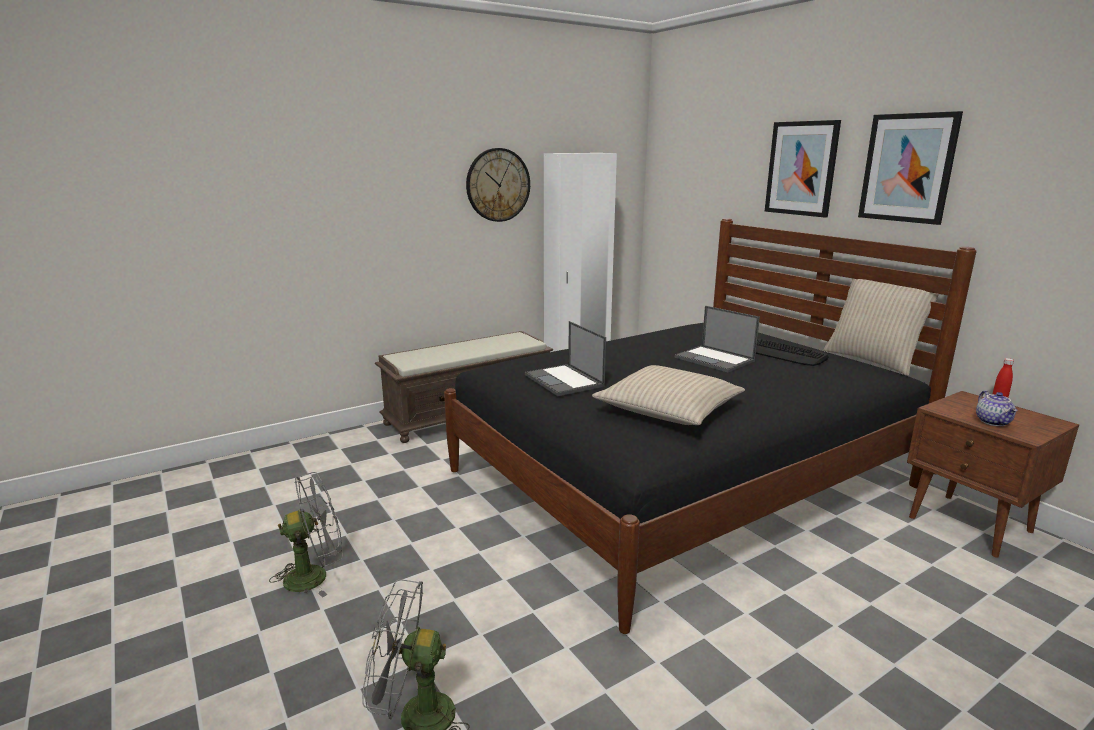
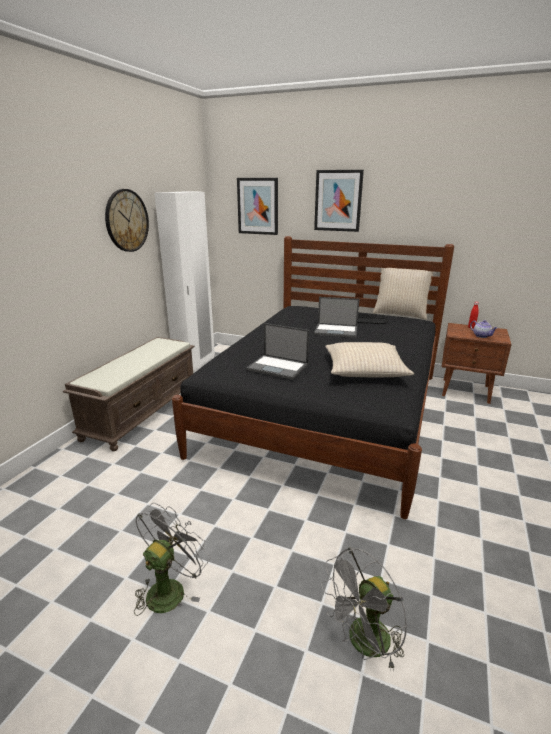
camera: 35 degrees left, 5 degrees up
picture [858,111,963,225] -> picture moved to [237,178,278,235]

